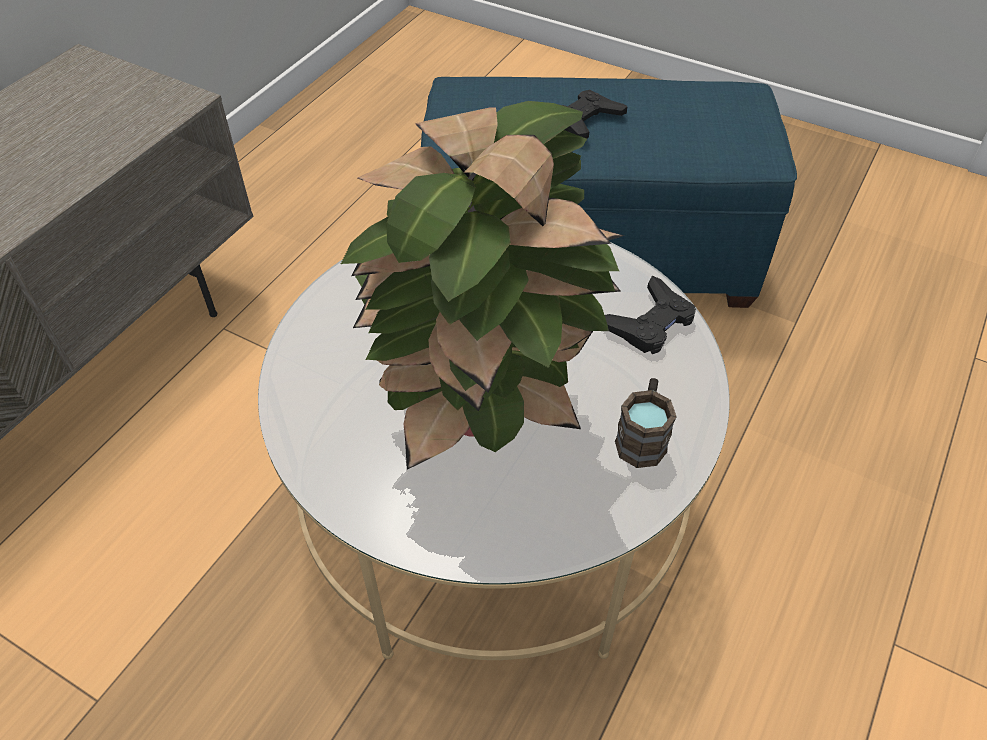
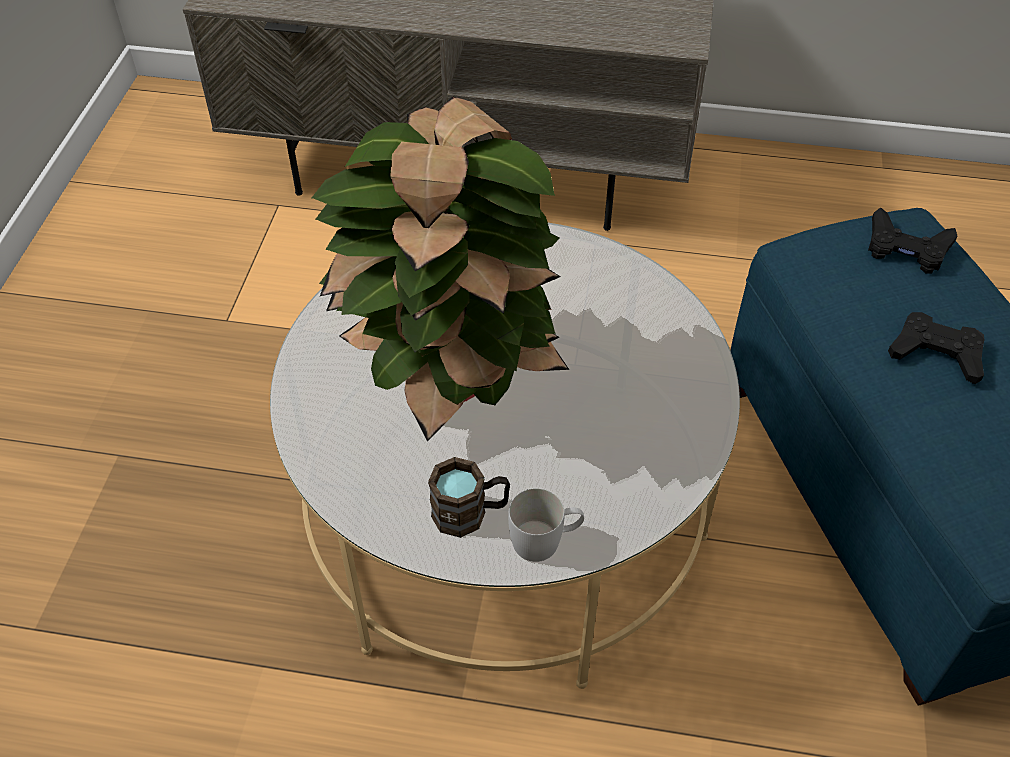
camera: 70 degrees right, 0 degrees up
black game controller [605,276,696,354] -> black game controller moved to [868,207,957,274]
none -> white mug [508,488,584,562]

